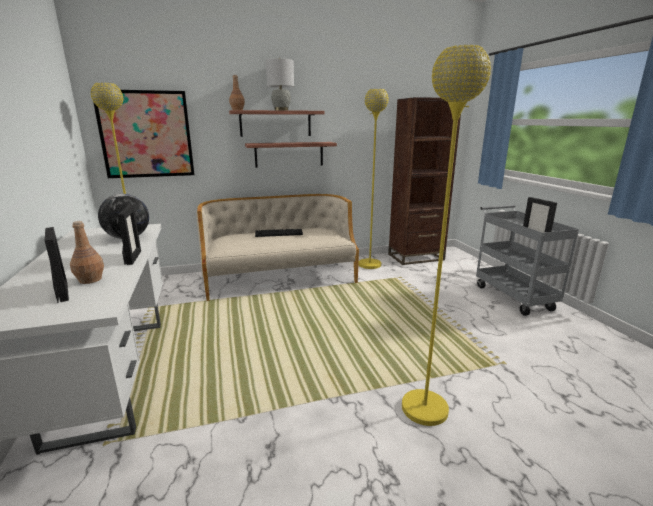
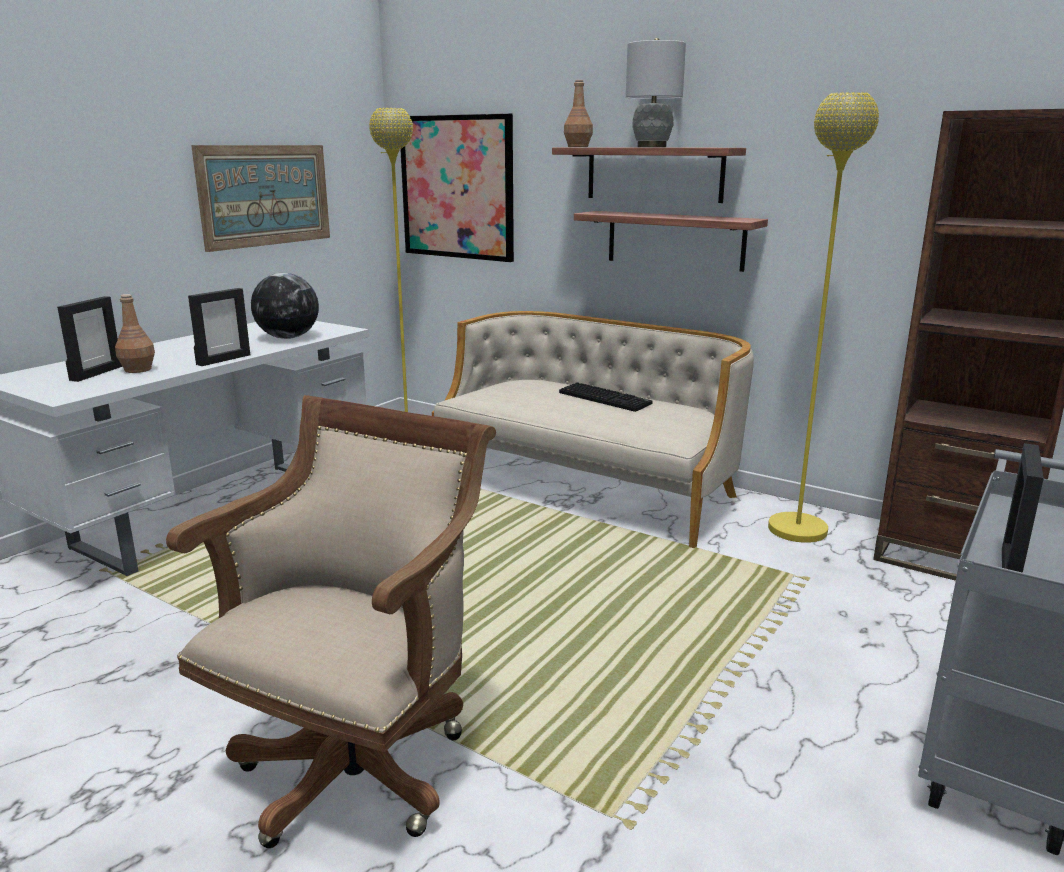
camera: 50 degrees right, 0 degrees up
yellow floor lamp [402,45,491,426] -> office chair [166,395,496,848]
none -> picture [191,145,330,252]

